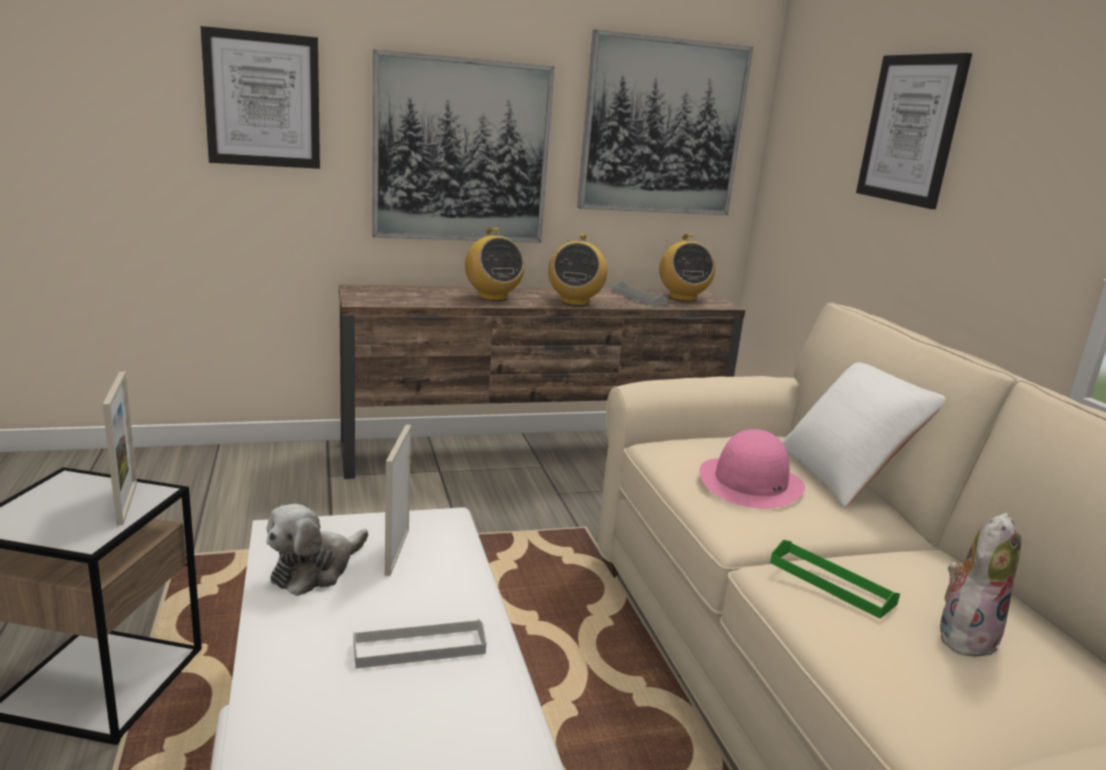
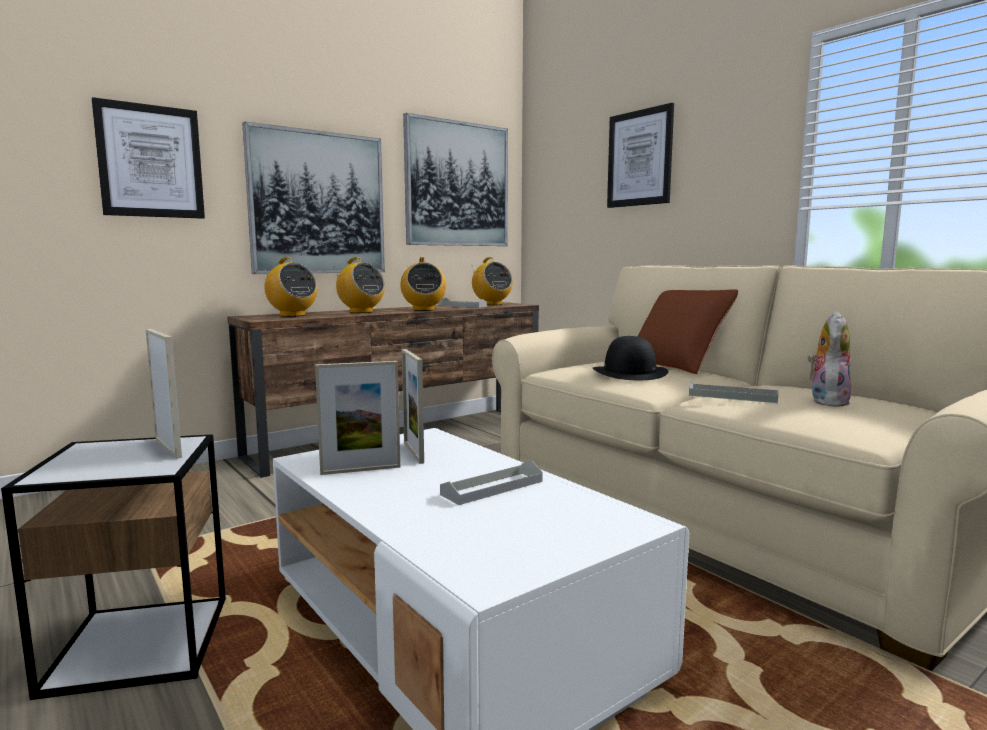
camera: 20 degrees left, 10 degrees down
plush toy [266,504,368,596] -> picture frame [315,361,400,475]
pink hat [699,429,805,509] -> black hat [593,336,669,380]
green tray [770,540,900,619] -> grey tray [689,379,779,403]
white pillow [782,362,946,508] -> brown pillow [637,289,738,374]
none -> radio [264,257,317,317]

